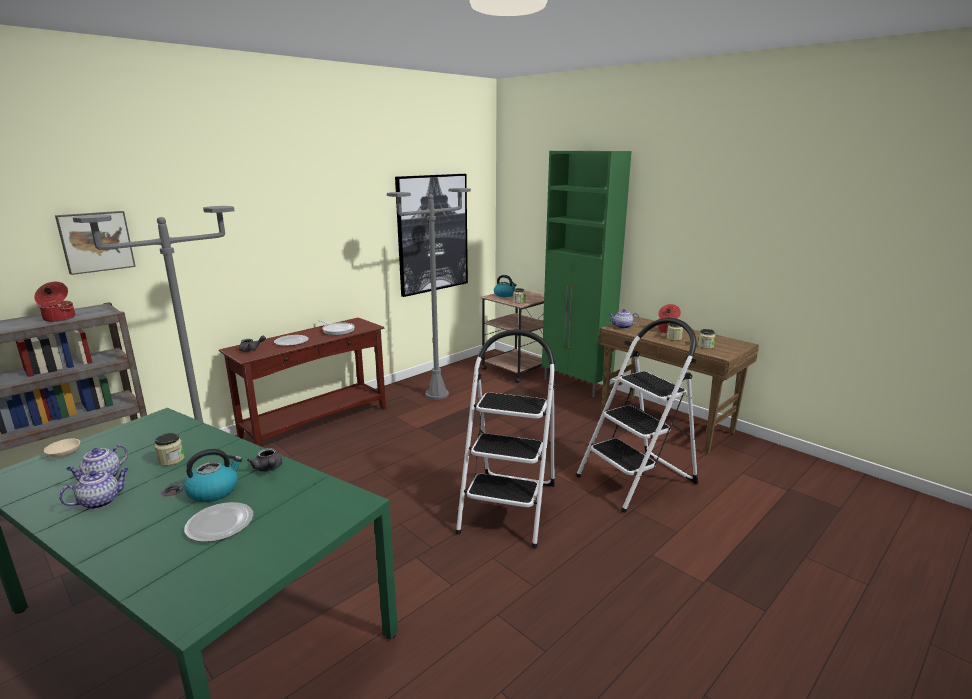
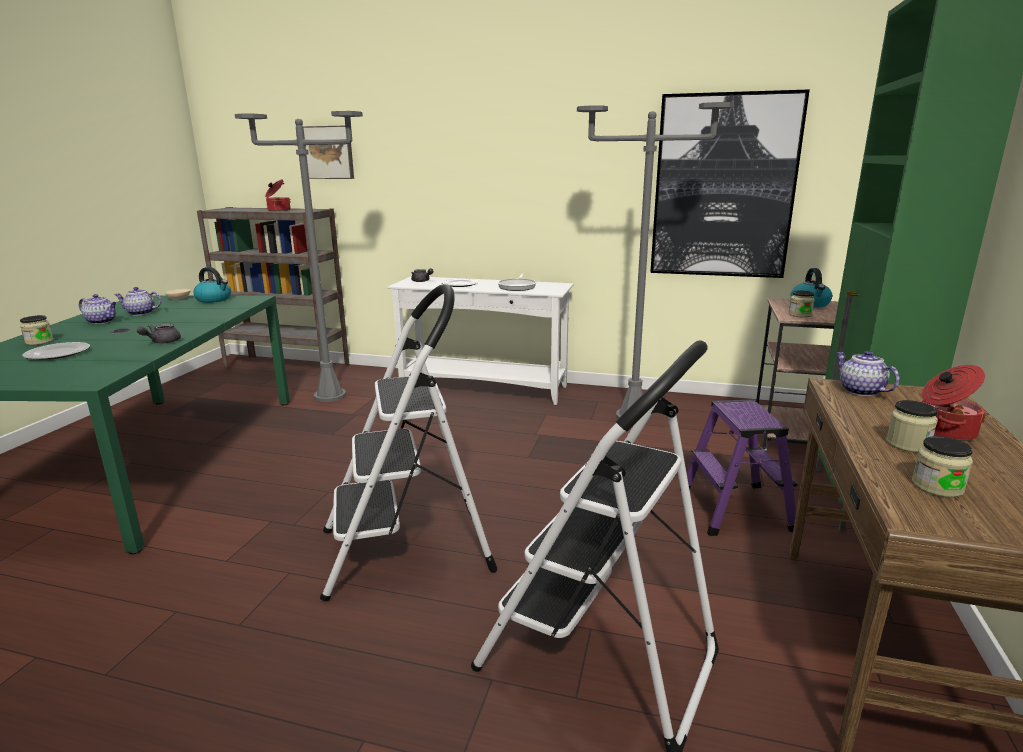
camera: 60 degrees right, 0 degrees up
jar [155,433,184,466] -> jar moved to [20,315,54,345]
kettle [184,449,242,502] -> kettle moved to [193,267,231,303]
brown console table [219,317,386,447] -> white console table [387,276,574,405]
none -> purple step ladder [680,399,798,536]

